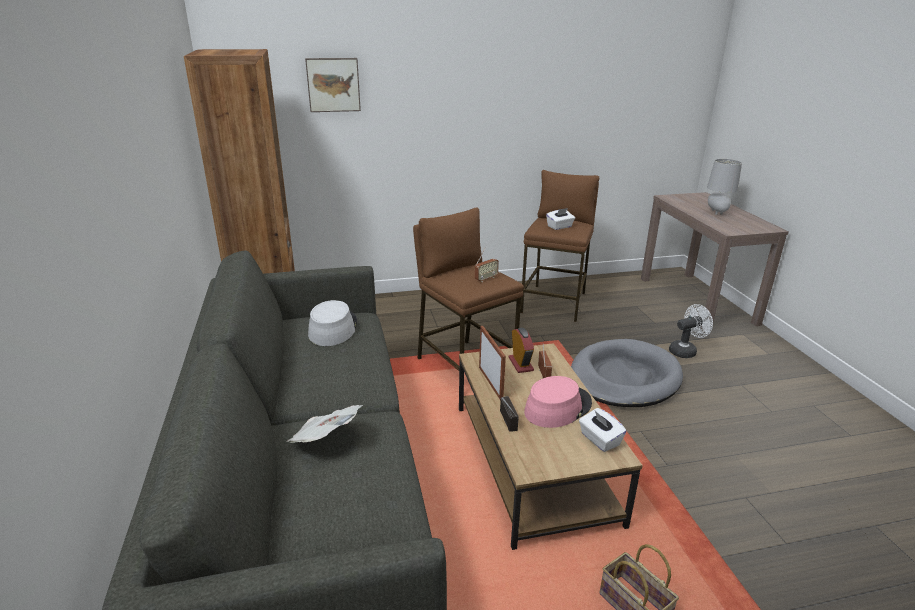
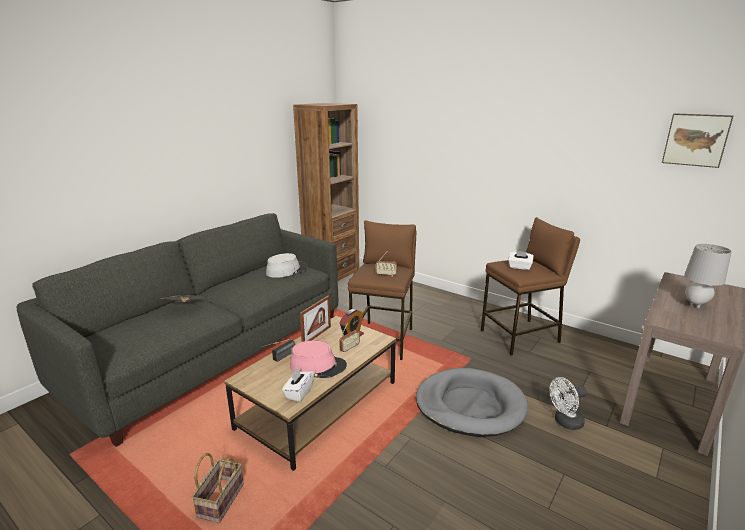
camera: 50 degrees right, 5 degrees down
picture [305,58,361,112] -> picture moved to [662,113,734,168]
white fan [669,304,713,358] -> white fan turned 135 degrees clockwise [549,377,587,430]

